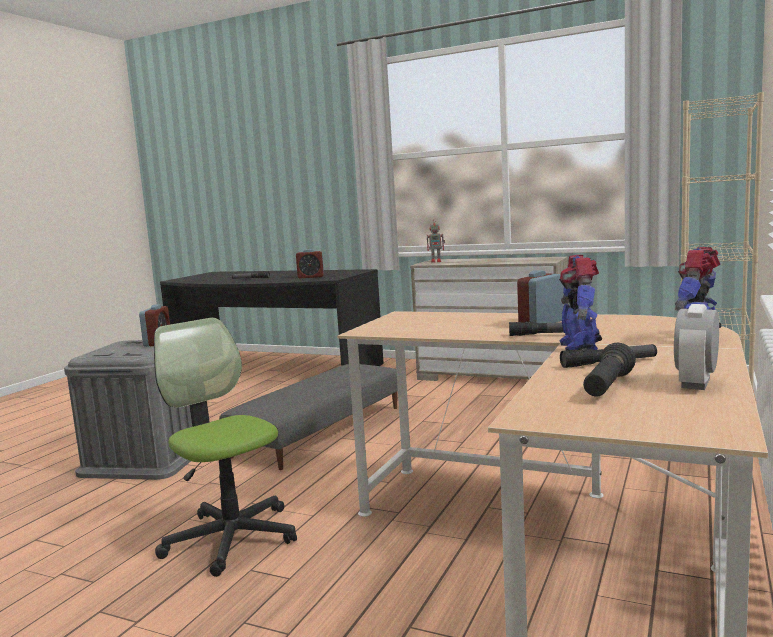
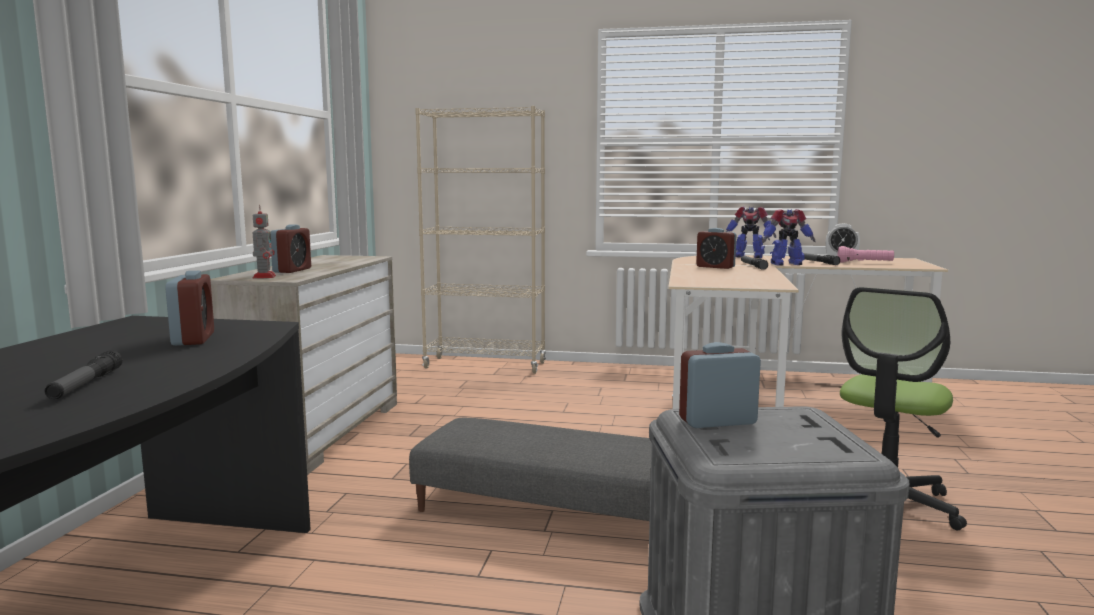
camera: 105 degrees left, 0 degrees up
black flashlight [583,343,636,397] -> pink flashlight [837,246,894,262]
none -> alarm clock [271,224,311,273]

